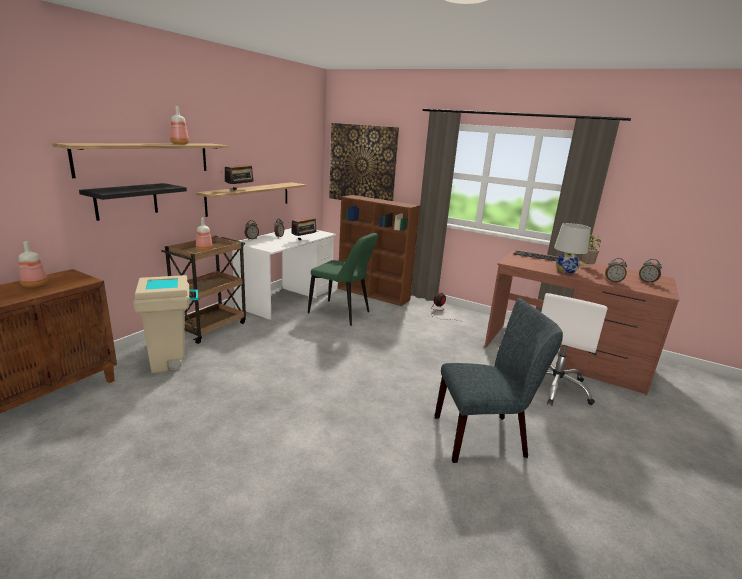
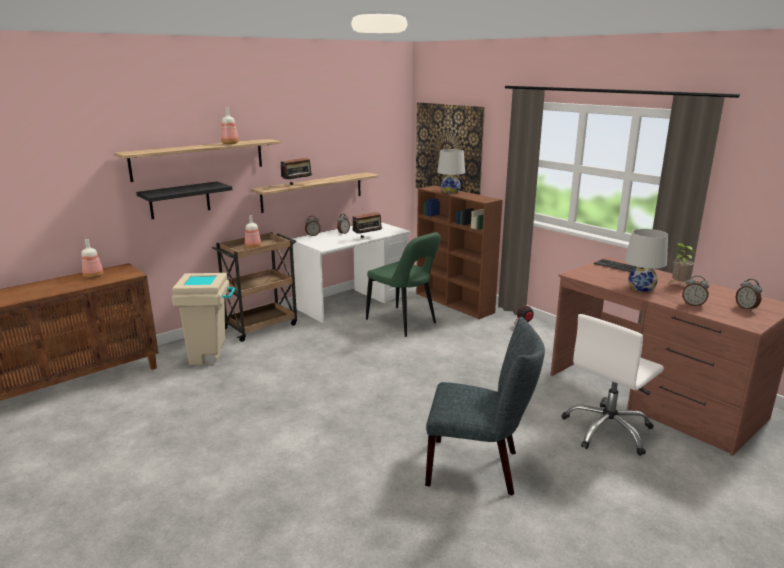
camera: 20 degrees right, 0 degrees up
none -> white table lamp [437,149,465,193]

